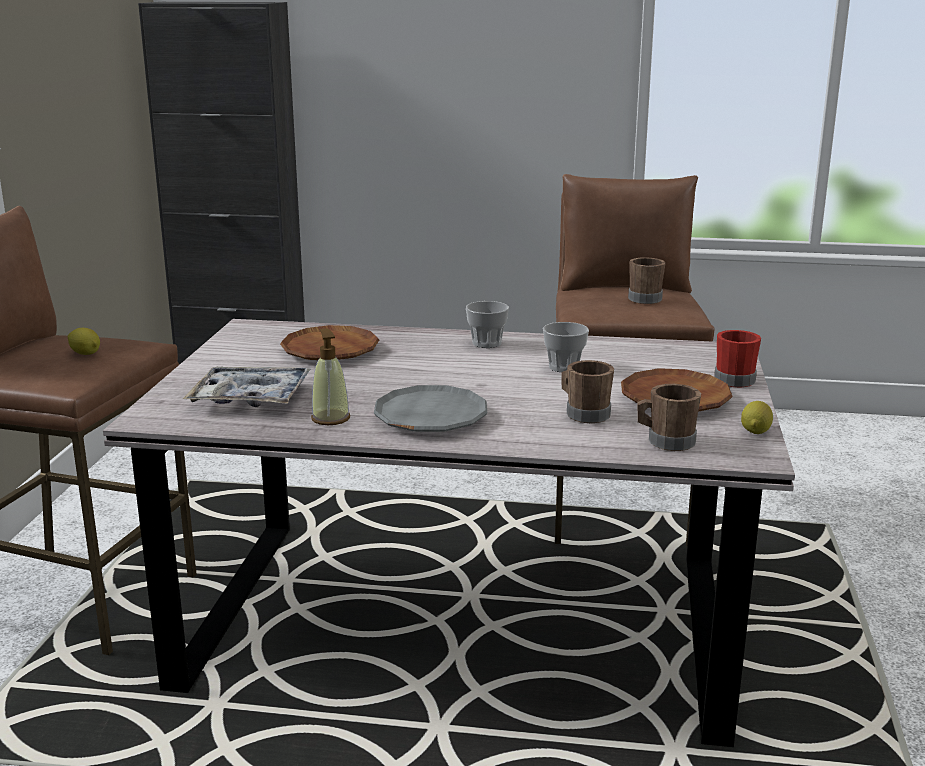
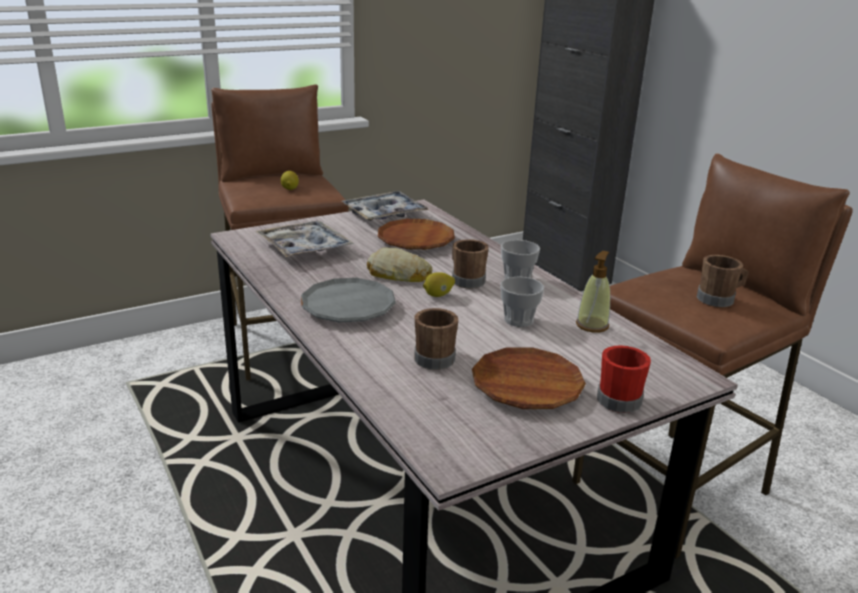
camera: 50 degrees right, 5 degrees up
soap dispenser [311,328,350,425] -> soap dispenser moved to [576,251,610,333]
brown mug [637,384,701,451] -> brown mug moved to [452,239,489,289]
lemon [741,401,773,434] -> lemon moved to [423,272,455,297]
none -> tray [342,191,429,221]
none -> bread [367,248,432,282]

